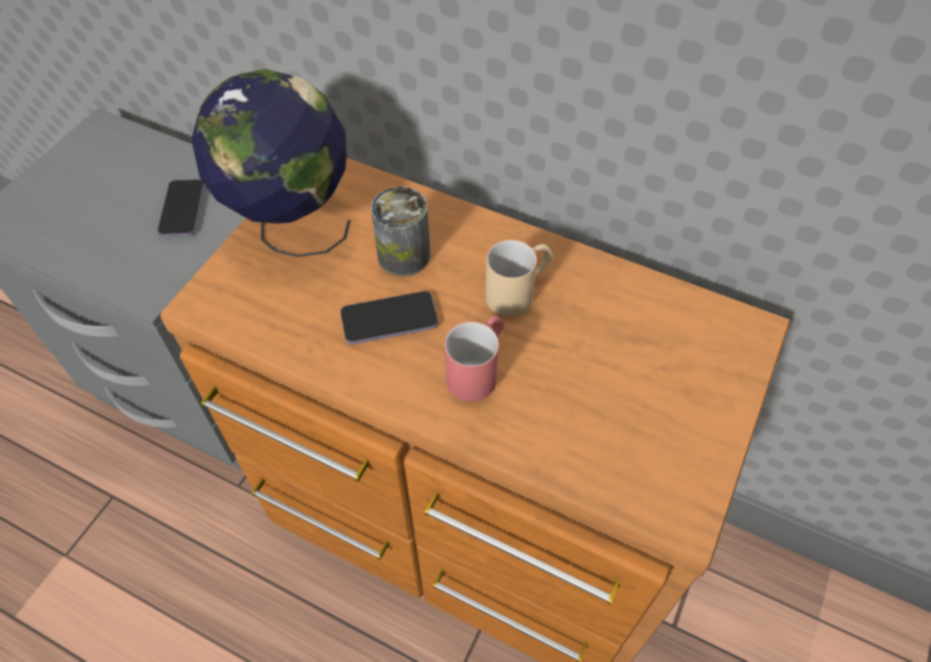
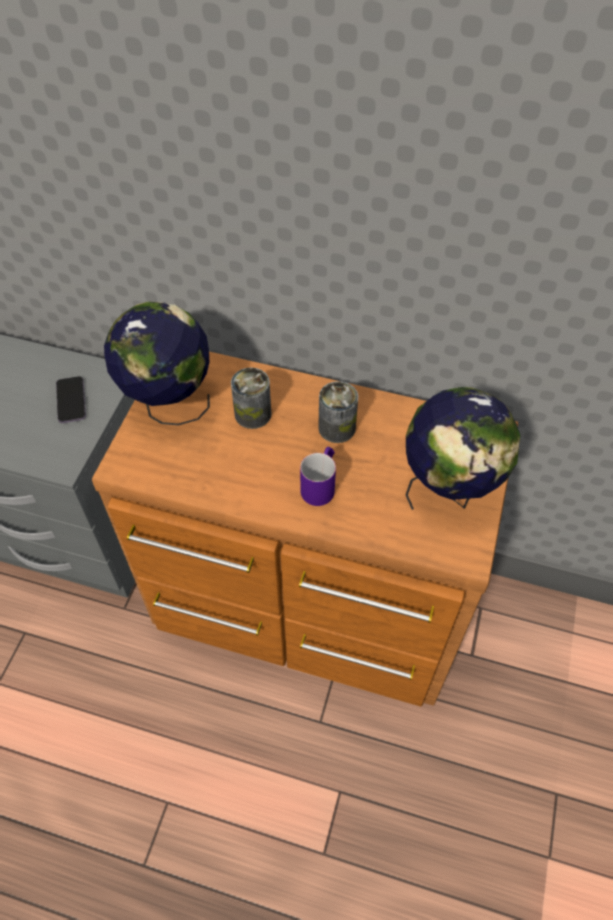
camera: 10 degrees left, 0 degrees up
phone [340,291,438,344] -> none
red mug [445,315,504,401] -> purple mug [300,447,336,506]
beige mug [485,240,553,316] -> can [318,381,358,443]
none -> globe [405,387,520,510]

